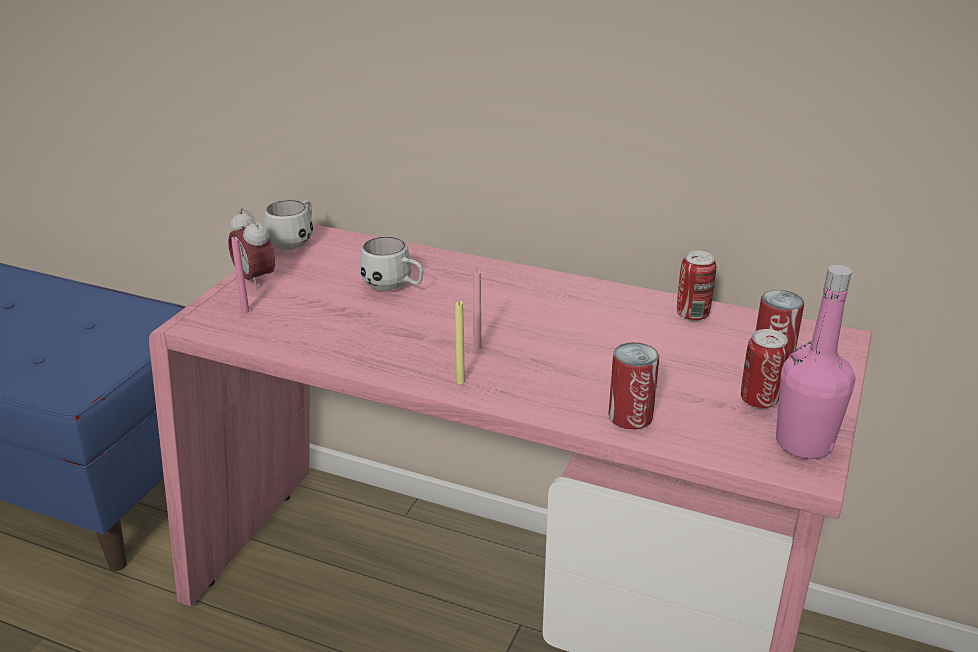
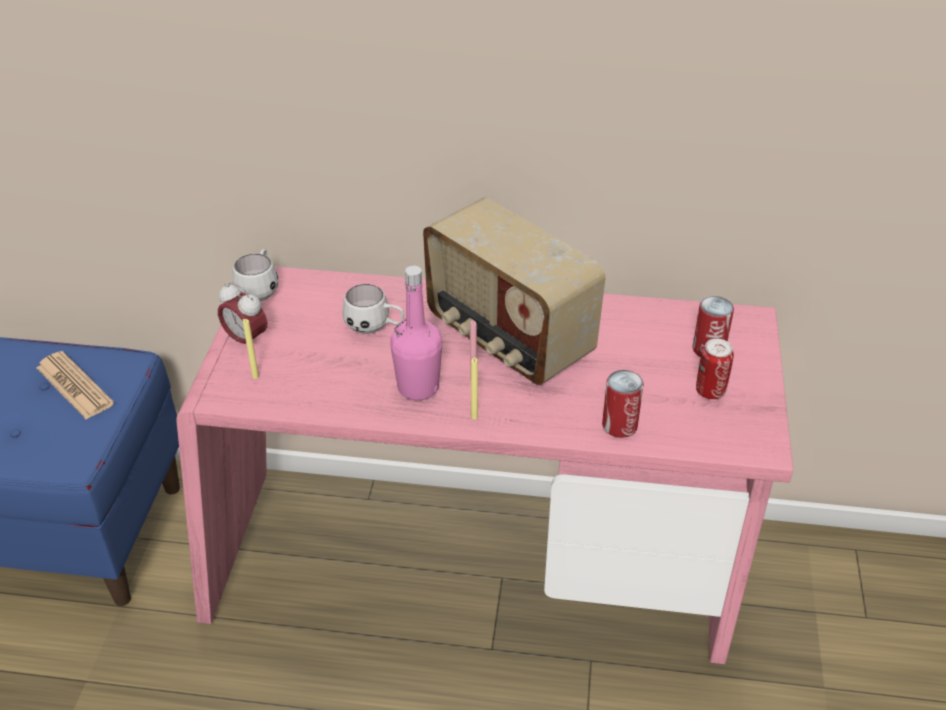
camera: 15 degrees left, 10 degrees up
pink candle [231,236,249,313] -> yellow candle [243,318,259,379]
can [677,251,716,321] -> none
pink bottle [776,265,855,459] -> pink bottle moved to [390,266,443,400]
none -> newspaper [36,351,114,420]
none -> radio [423,198,606,385]

